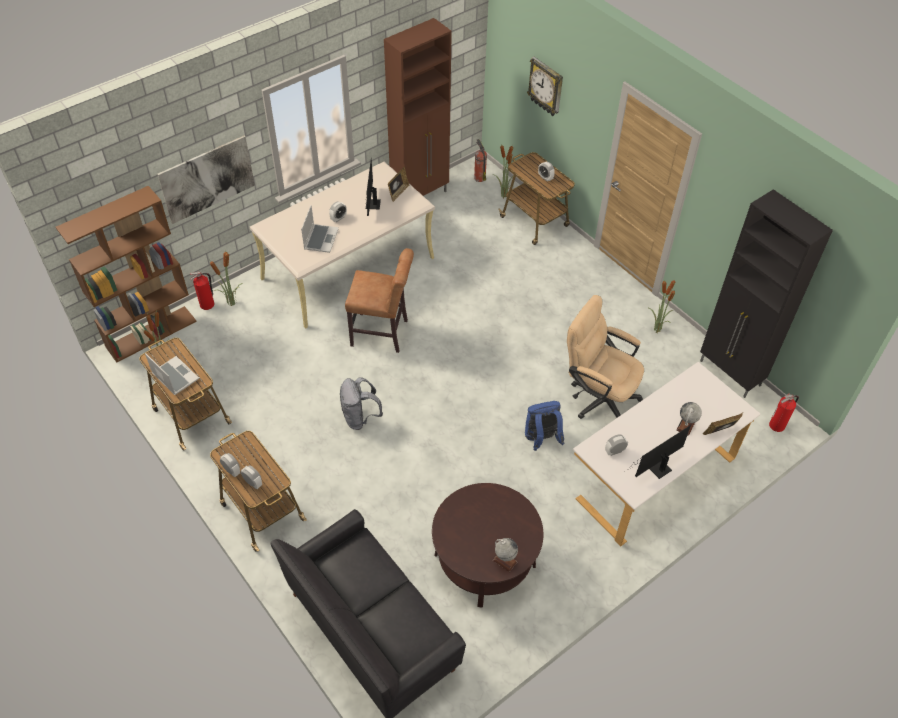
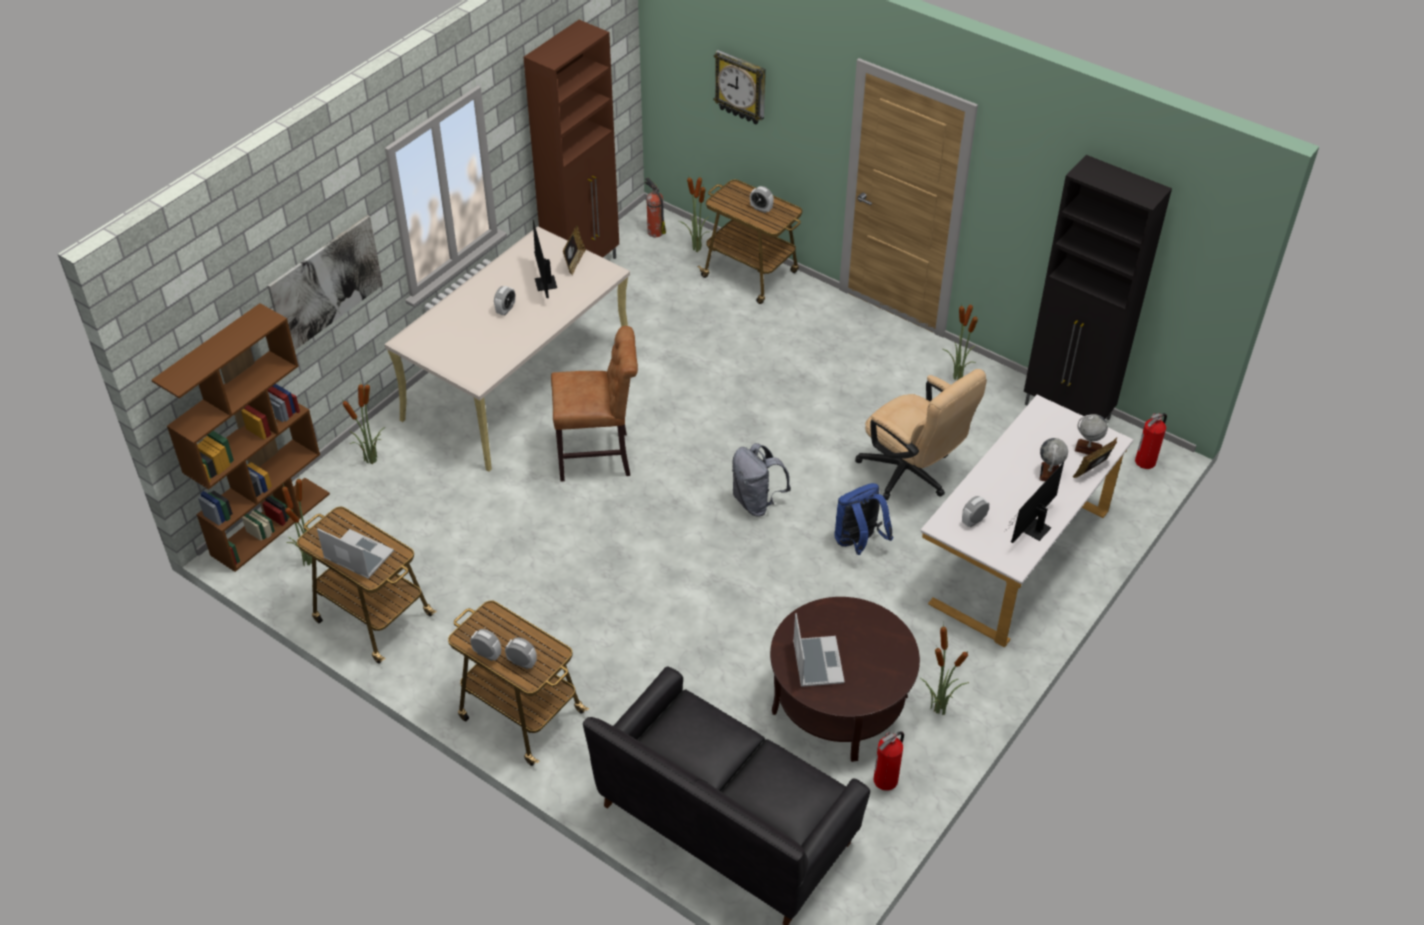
camera: 15 degrees left, 5 degrees down
fire extinguisher [190,271,214,310] -> fire extinguisher moved to [874,731,904,791]
laptop [301,205,339,253] -> laptop moved to [793,613,845,687]
grey backpack [340,377,383,430] -> grey backpack moved to [732,443,791,516]
globe [493,538,518,572] -> globe moved to [1075,414,1108,455]
beige office chair [567,295,644,419] -> beige office chair turned 150 degrees counterclockwise [855,369,987,500]
none -> potted plant [920,625,969,715]

